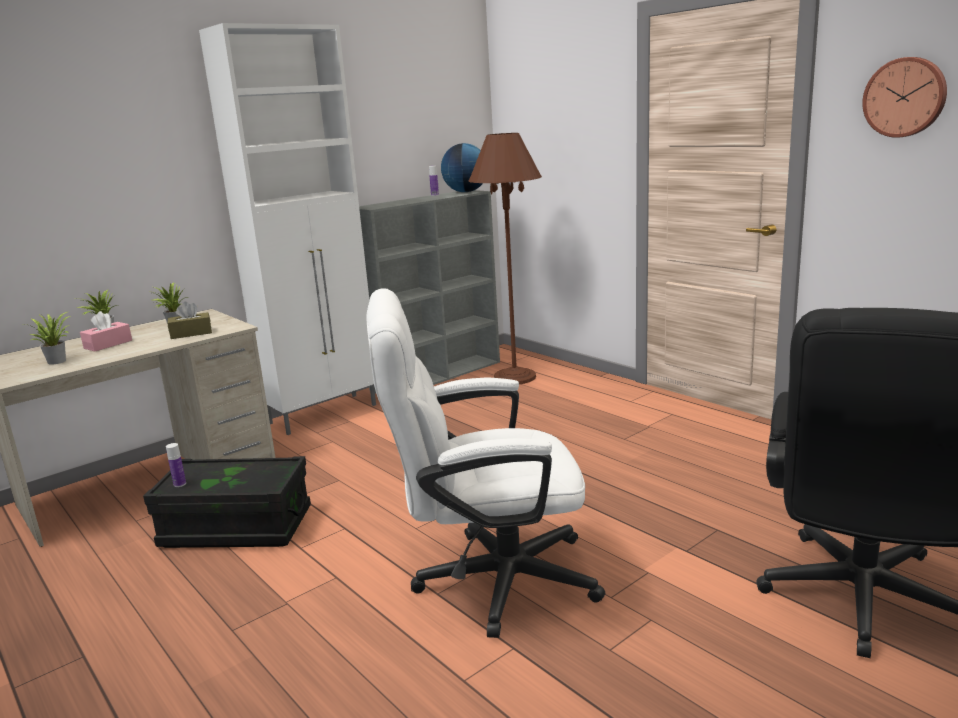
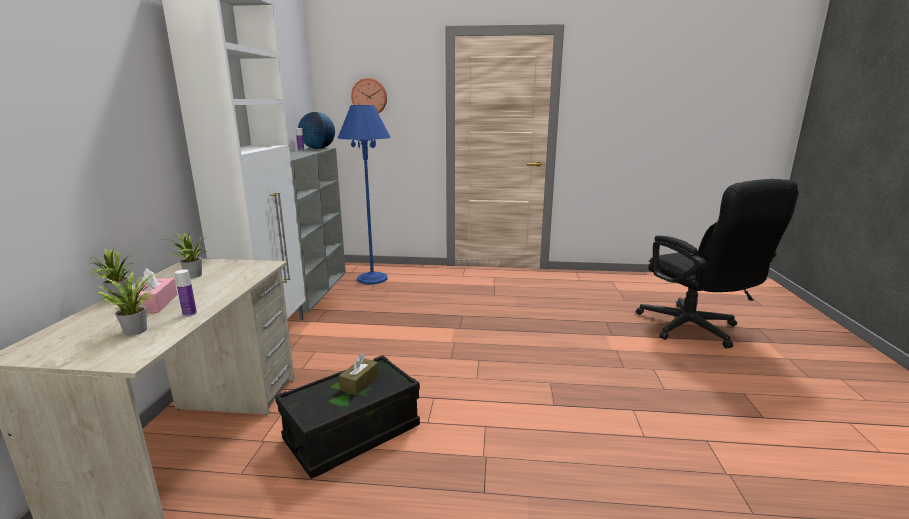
camera: 45 degrees left, 0 degrees up
bottle [166,443,186,487] -> bottle moved to [175,269,197,317]
brown tissue box [167,302,212,339] -> brown tissue box moved to [339,354,379,395]
white office chair [367,288,605,638] -> none
brown floor lamp [469,133,542,384] -> blue floor lamp [337,105,390,284]
wall clock [862,57,947,138] -> wall clock moved to [351,78,387,114]

